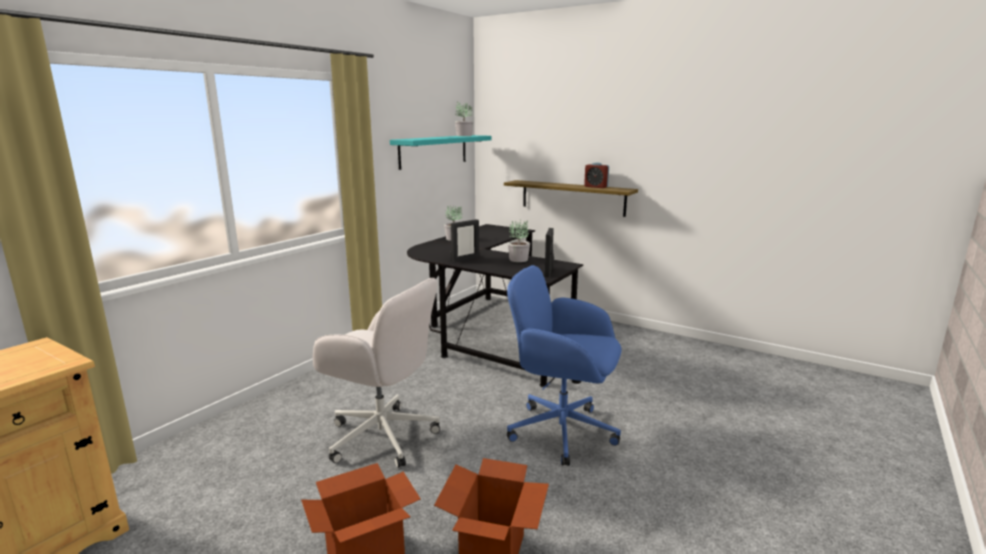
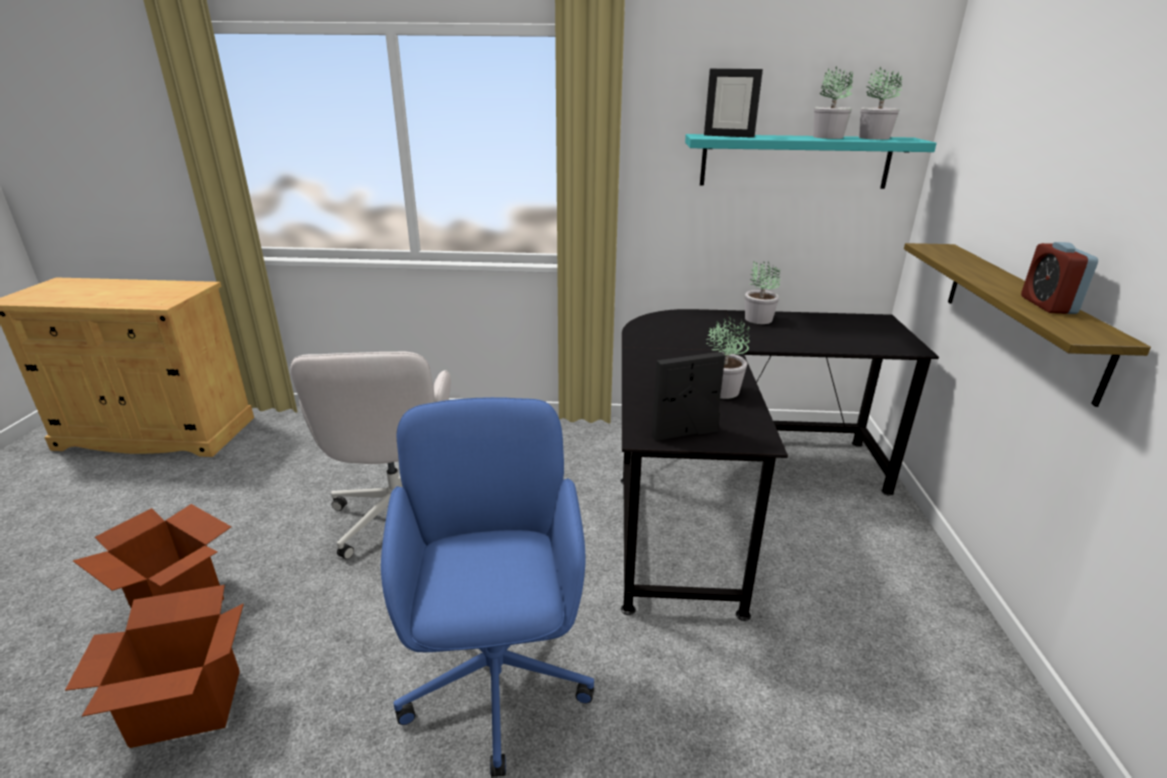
camera: 60 degrees right, 10 degrees up
picture frame [451,219,479,262] -> picture frame moved to [704,69,763,138]
none -> potted plant [813,66,853,139]

